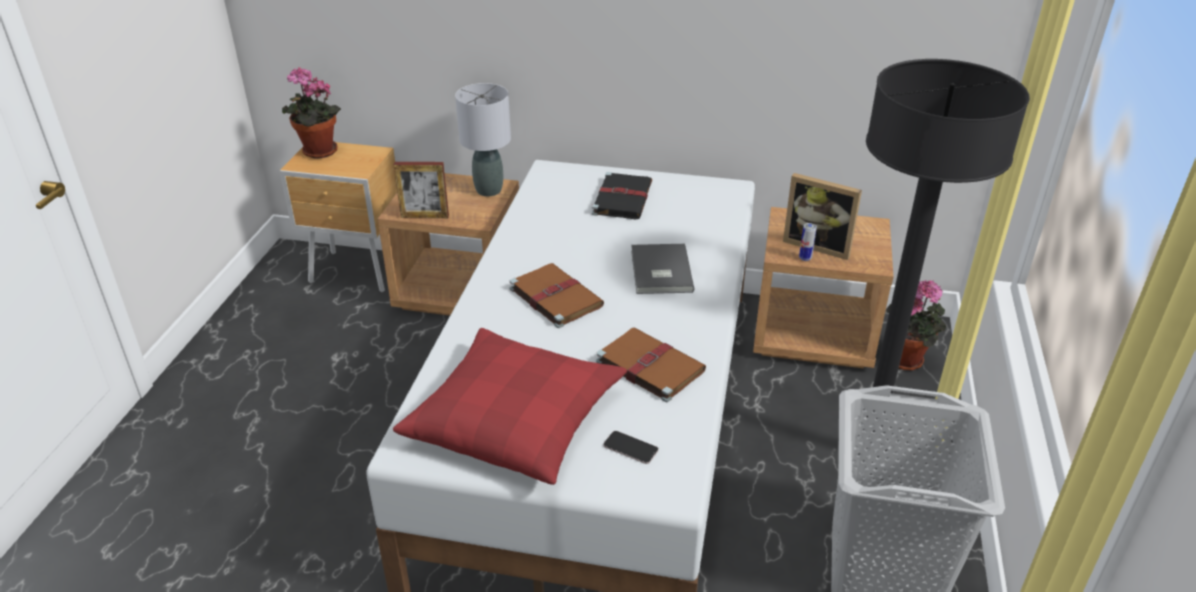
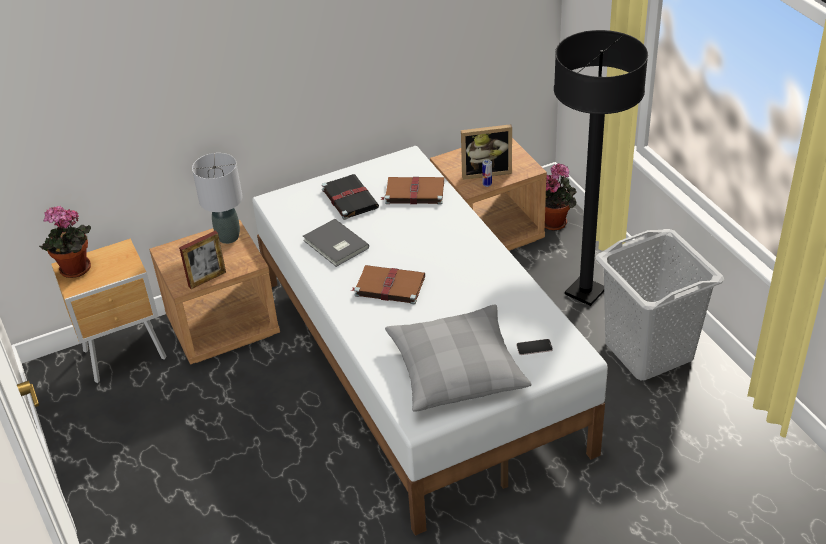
camera: 35 degrees left, 5 degrees up
red pillow [393,328,627,485] -> grey pillow [385,305,532,412]
brown book [596,327,706,402] -> brown book moved to [381,177,444,205]
grey book [631,244,694,294] -> grey book moved to [303,219,369,267]

